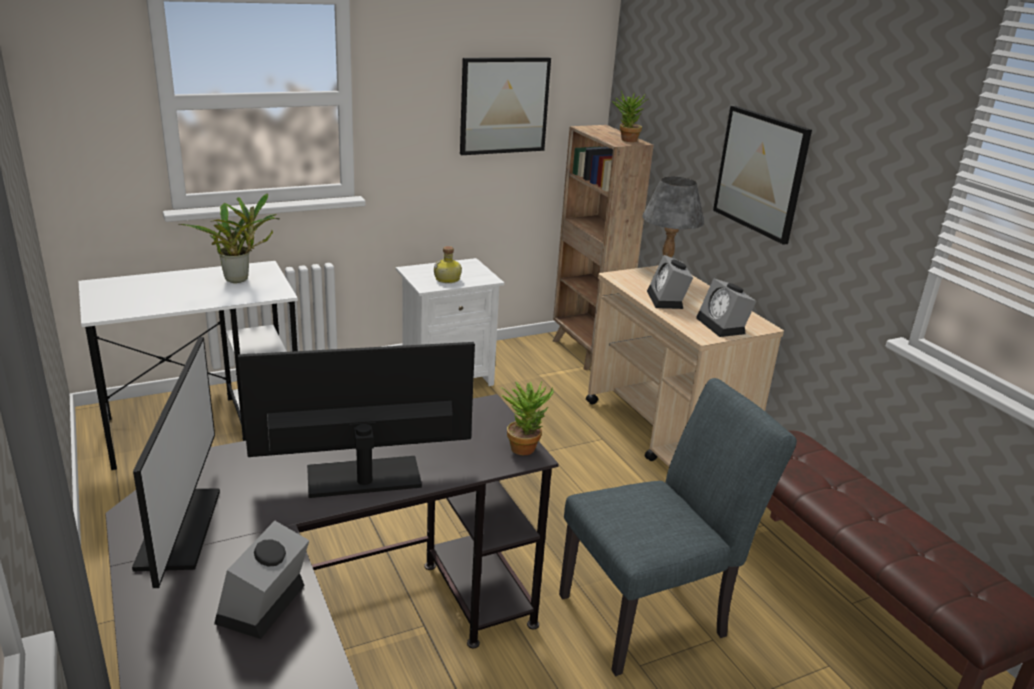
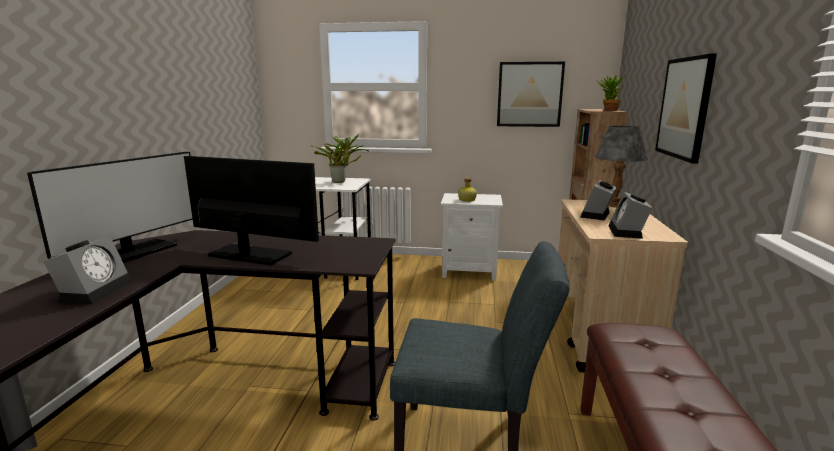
camera: 35 degrees right, 10 degrees down
alarm clock [214,521,309,639] -> alarm clock turned 135 degrees clockwise [43,236,132,304]
potted plant [500,381,554,455] -> none

